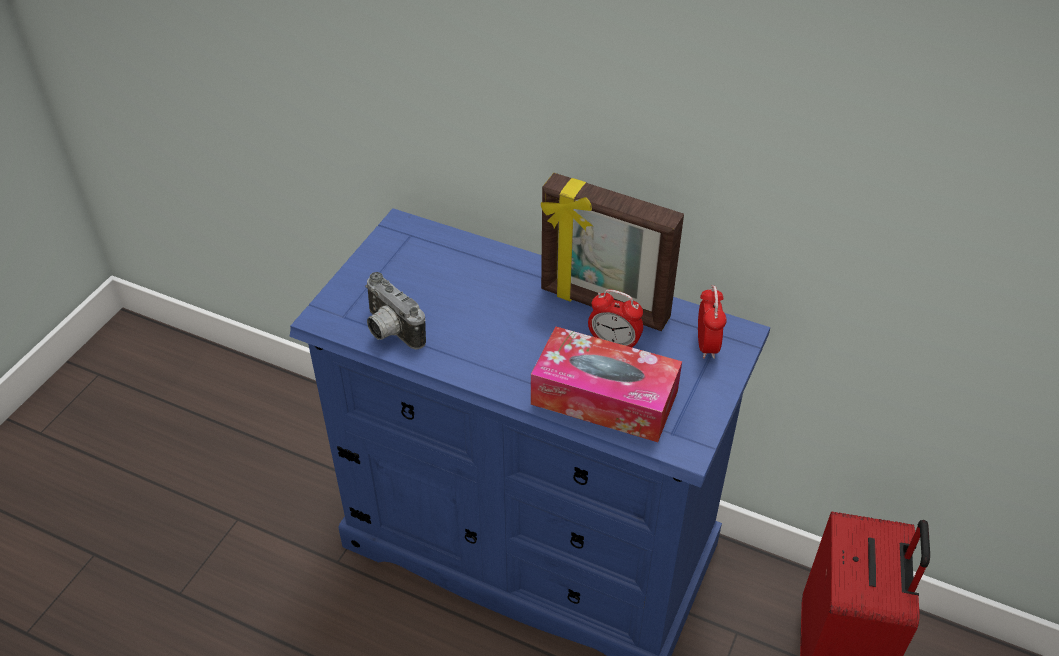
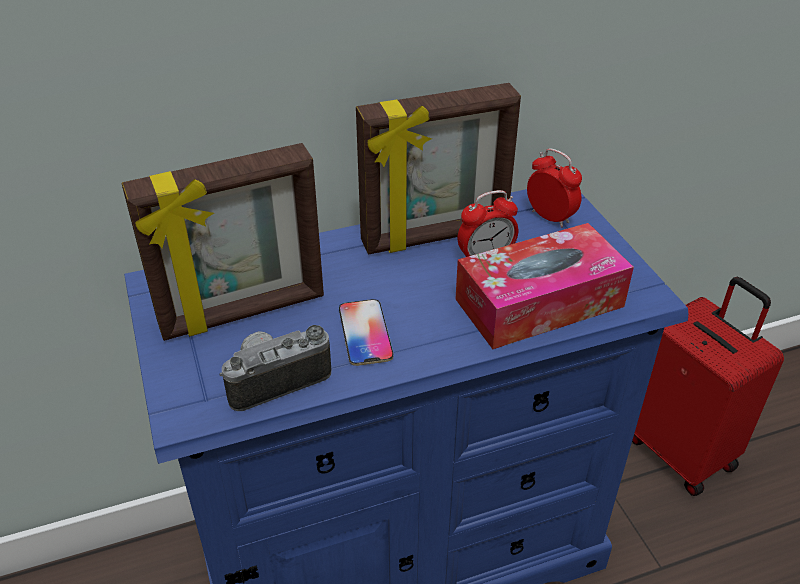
camera: 45 degrees left, 5 degrees down
camera [365,272,426,350] -> camera turned 150 degrees clockwise [219,325,331,411]
none -> picture frame [122,143,324,341]
none -> phone [339,299,393,366]

